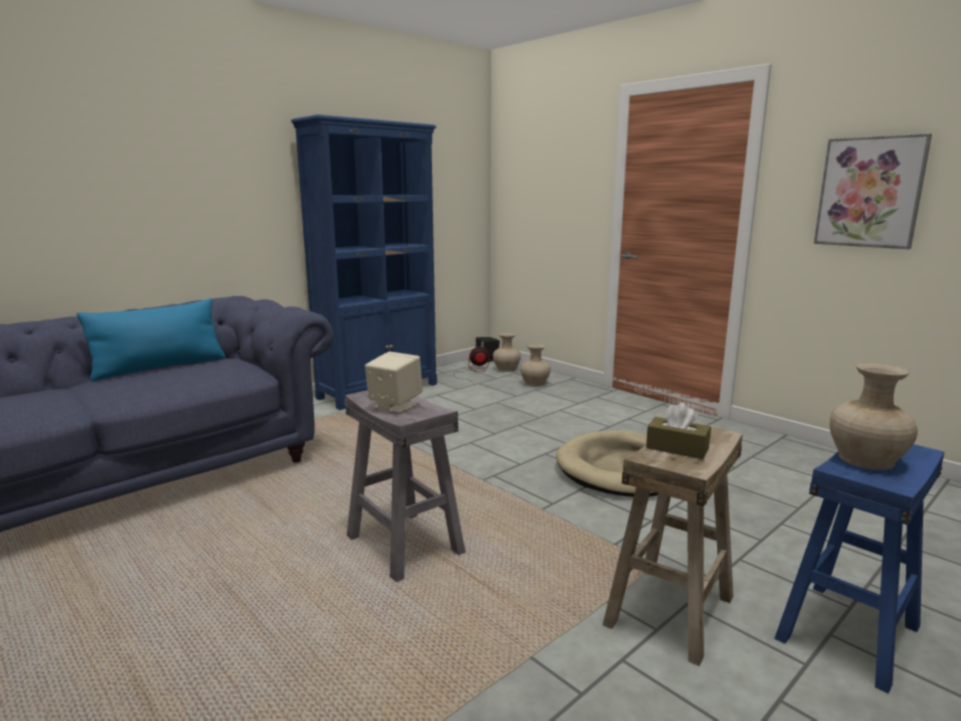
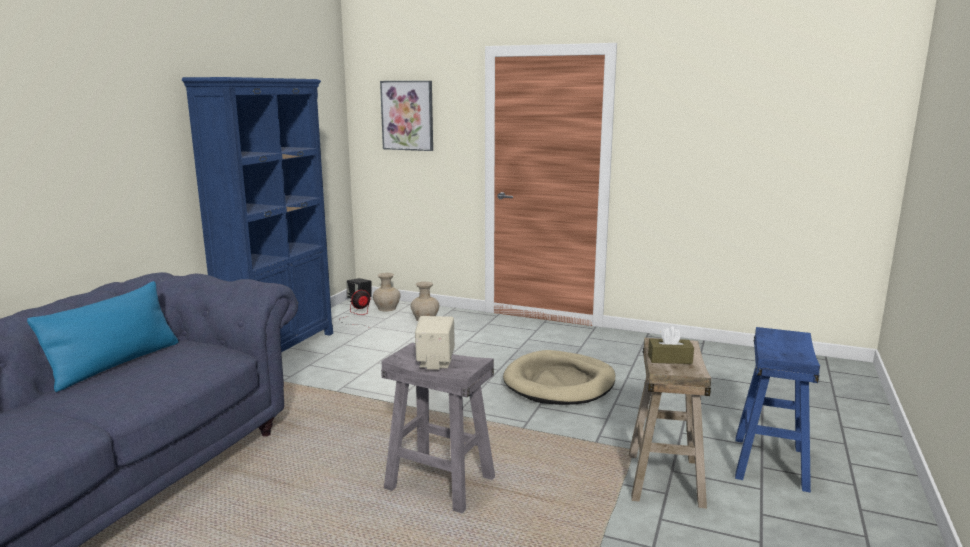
camera: 25 degrees left, 0 degrees up
picture [814,134,932,249] -> picture moved to [380,81,433,151]
beige vase [830,362,918,470] -> none

